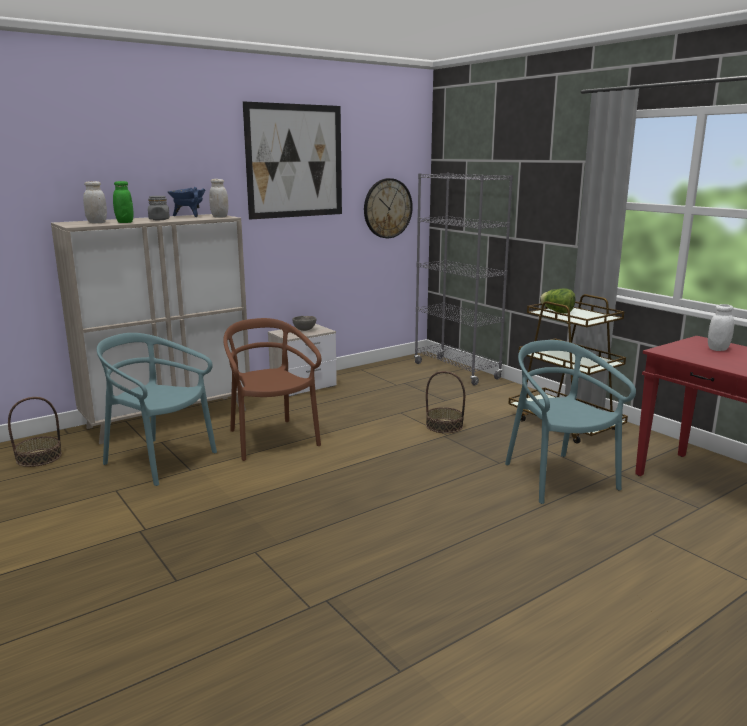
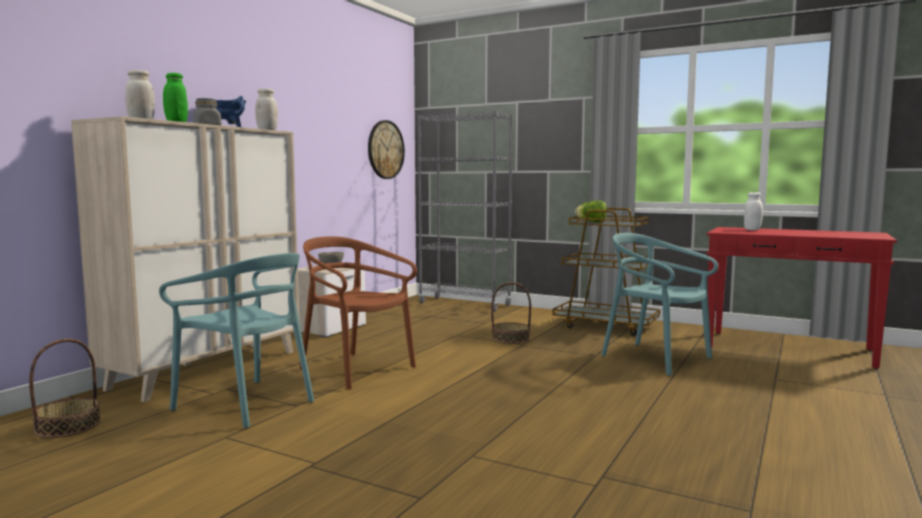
camera: 25 degrees left, 10 degrees down
turquoise chair [97,333,217,486] -> turquoise chair turned 150 degrees counterclockwise [159,253,314,428]
picture [243,101,342,220] -> none

